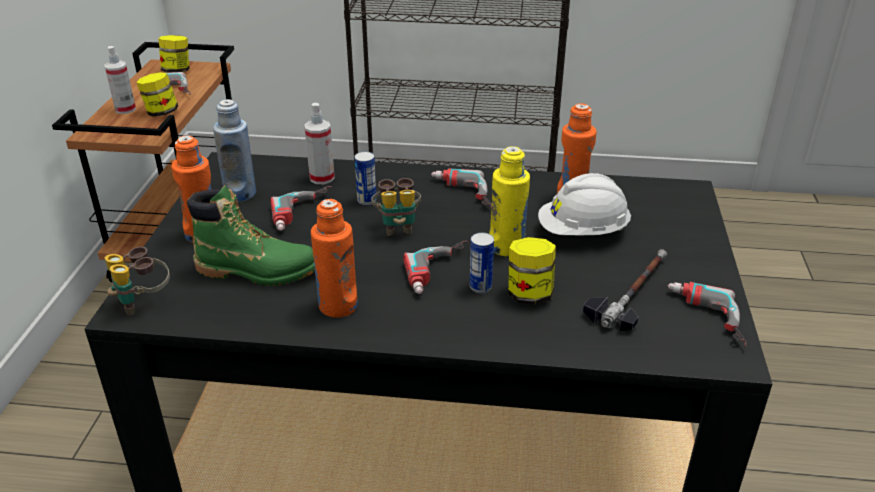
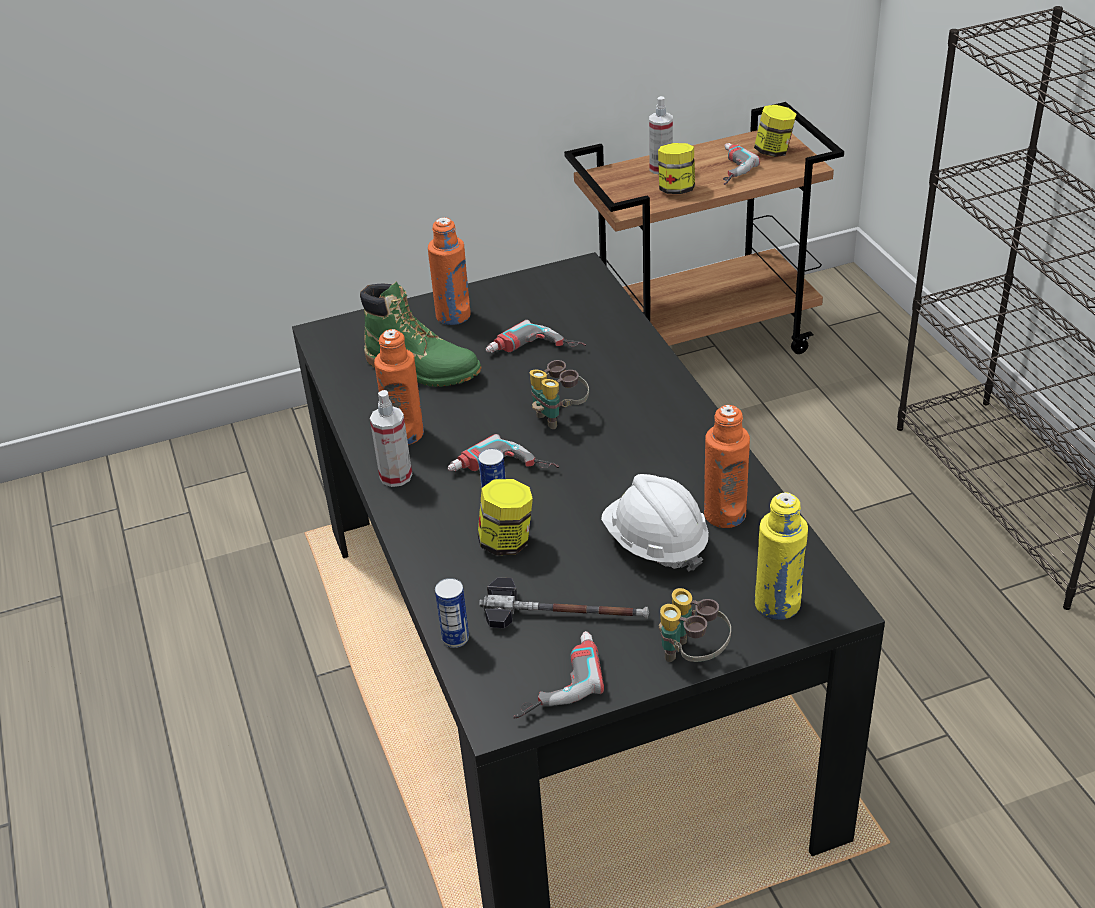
camera: 65 degrees right, 5 degrees up
binoculars [105,247,170,316] -> binoculars moved to [659,588,731,662]
green boot [187,185,315,286] -> green boot turned 45 degrees counterclockwise [360,281,481,387]
blue bottle [213,99,256,202] -> none
spray bottle [304,103,335,184] -> spray bottle moved to [370,390,412,487]
can [354,151,377,205] -> can moved to [435,578,469,648]
power drill [431,168,492,209] -> none
yellow bottle [489,146,530,256] -> yellow bottle moved to [755,492,808,620]

